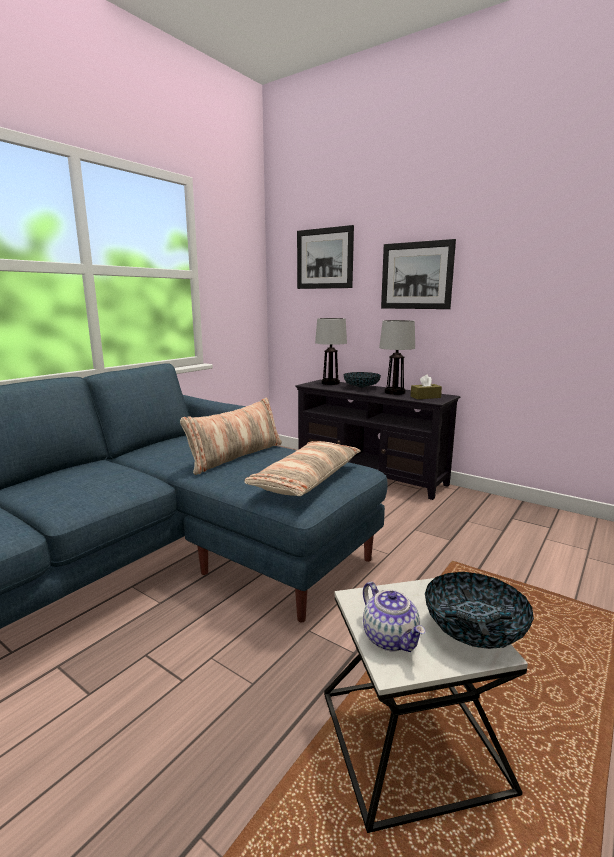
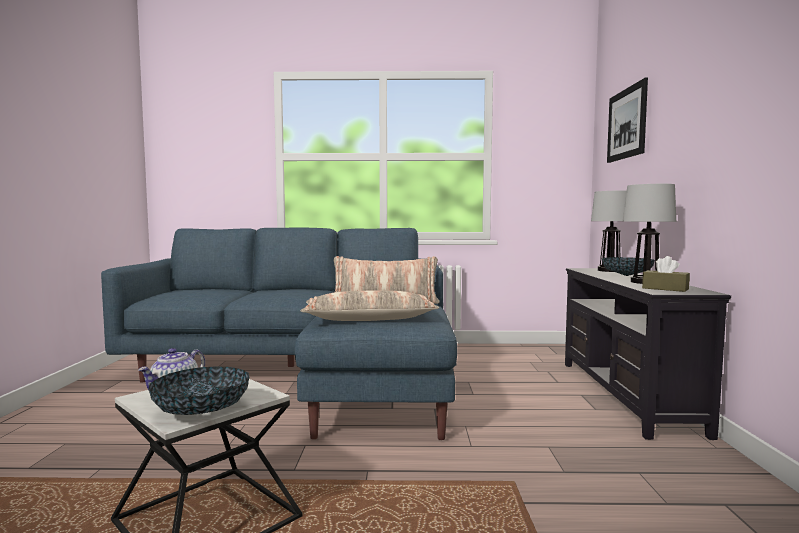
camera: 55 degrees right, 10 degrees down
picture [381,239,456,309] -> none

